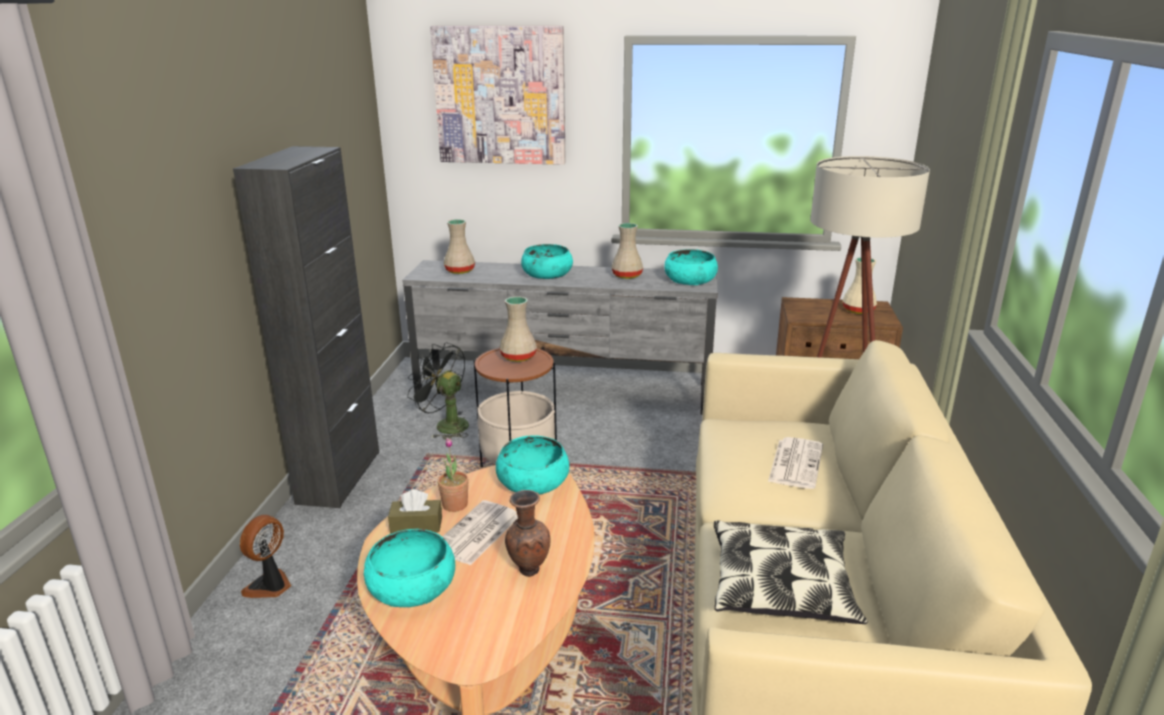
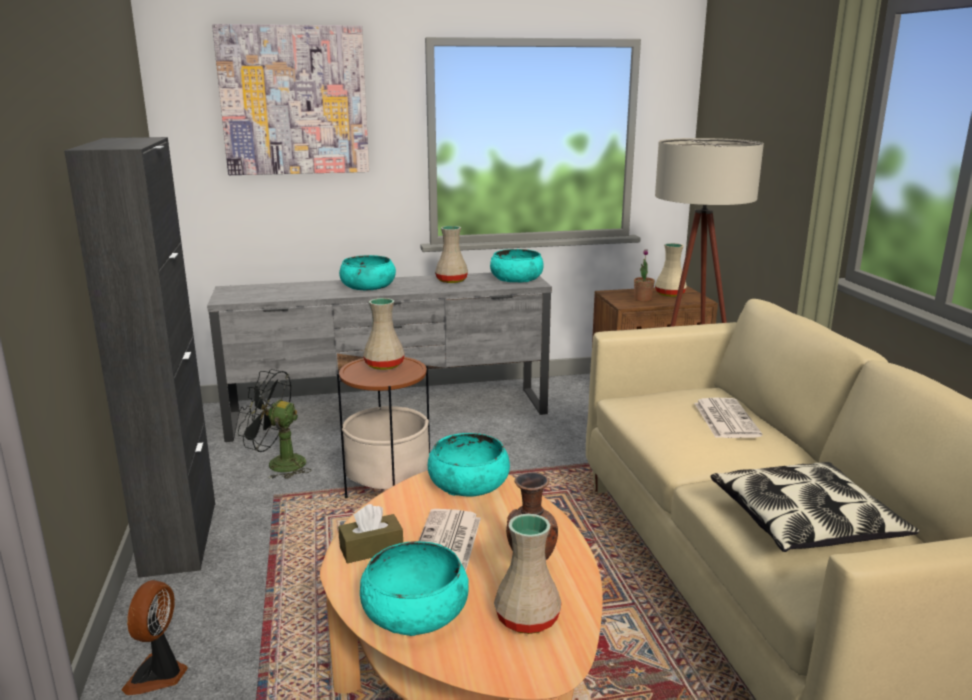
camera: 20 degrees left, 5 degrees down
potted plant [438,438,469,512] -> potted plant moved to [634,249,655,302]
beige vase [444,219,475,274] -> beige vase moved to [494,514,562,634]

